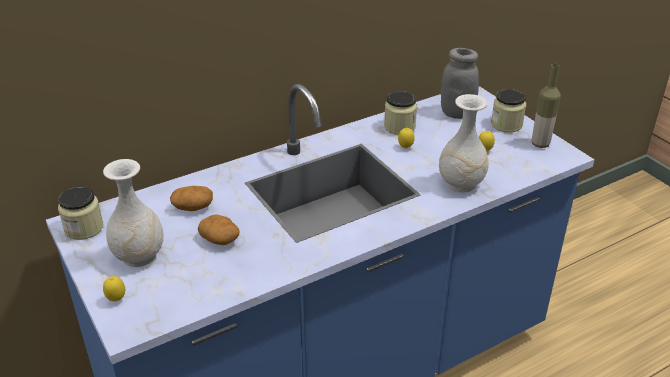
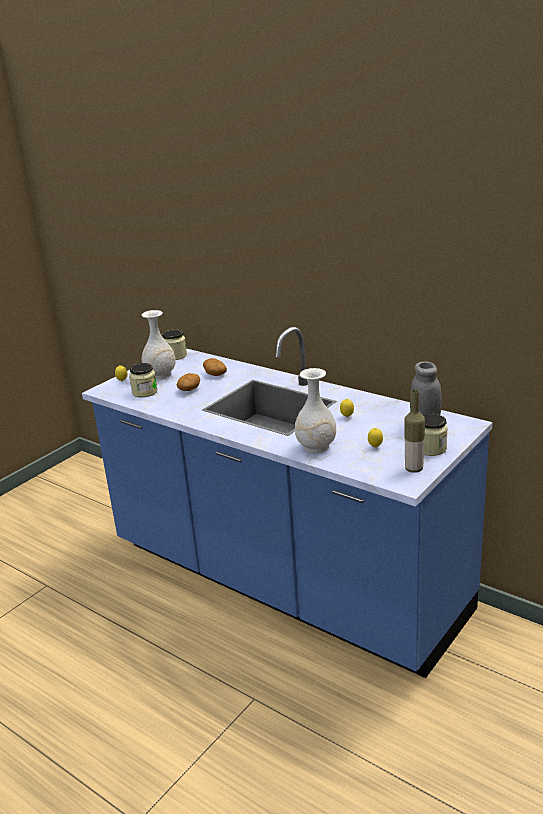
camera: 70 degrees right, 10 degrees down
jar [384,91,417,135] -> jar moved to [129,363,157,397]

